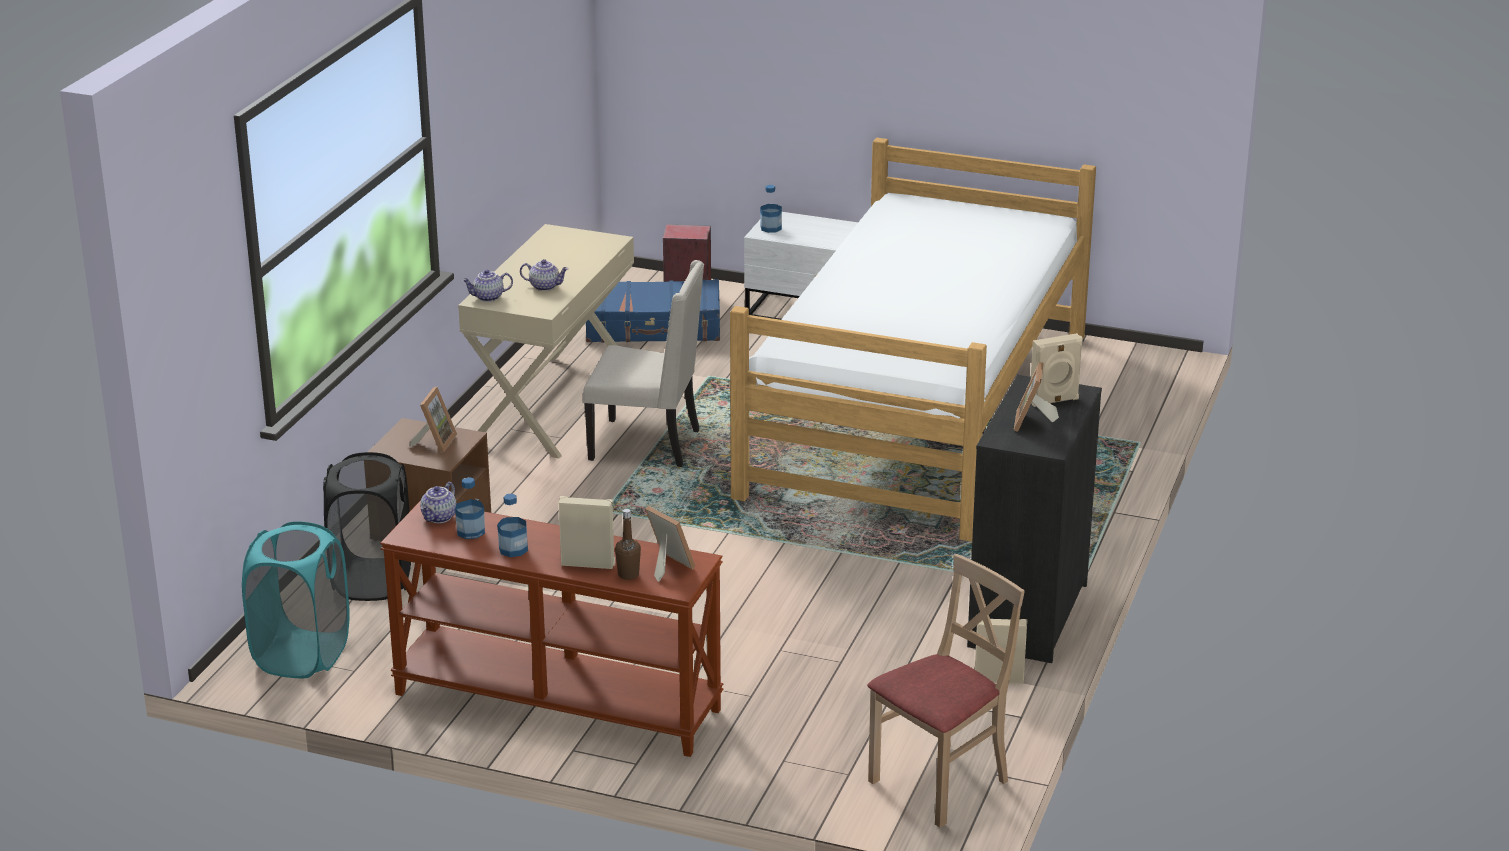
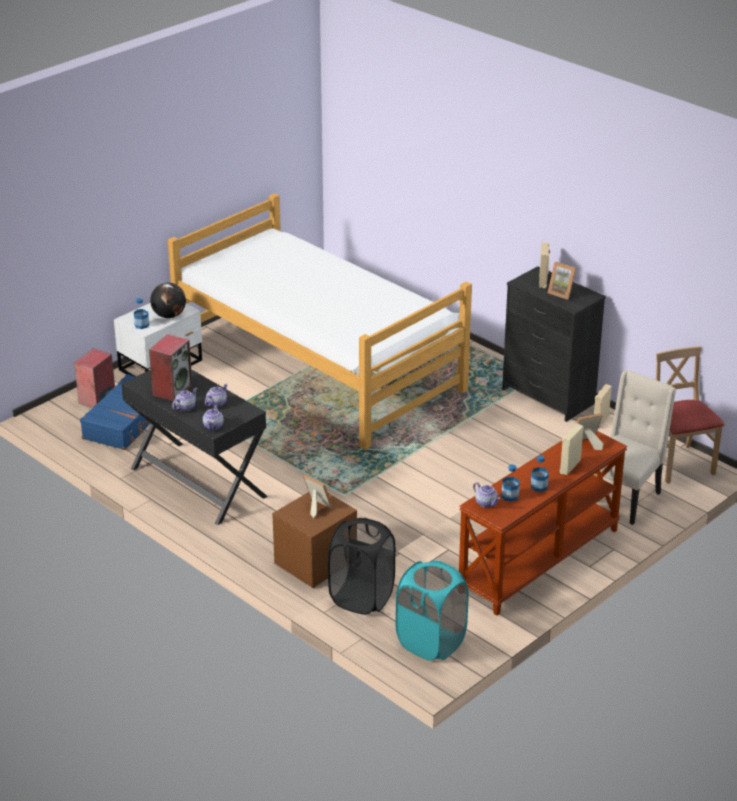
camera: 65 degrees left, 5 degrees up
beige desk [458,224,634,459] -> black desk [121,369,268,525]
beige chair [583,260,704,467] -> beige chair moved to [595,370,676,525]
brown bottle [615,509,641,580] -> none
none -> speaker [149,334,192,401]
none -> globe [150,283,186,318]
none -> teapot [172,388,198,411]

